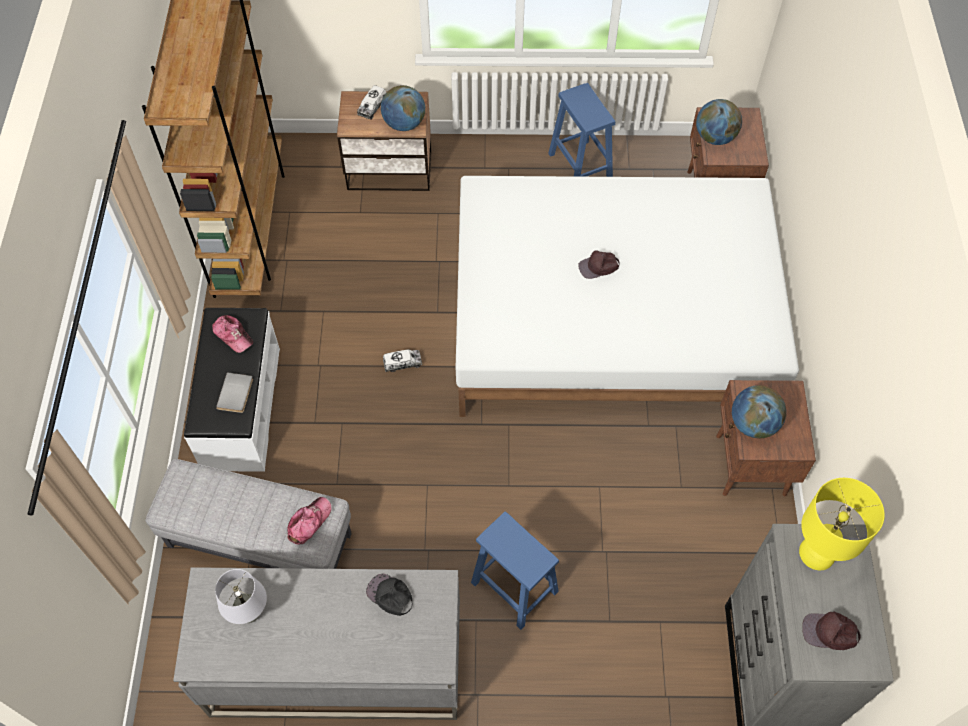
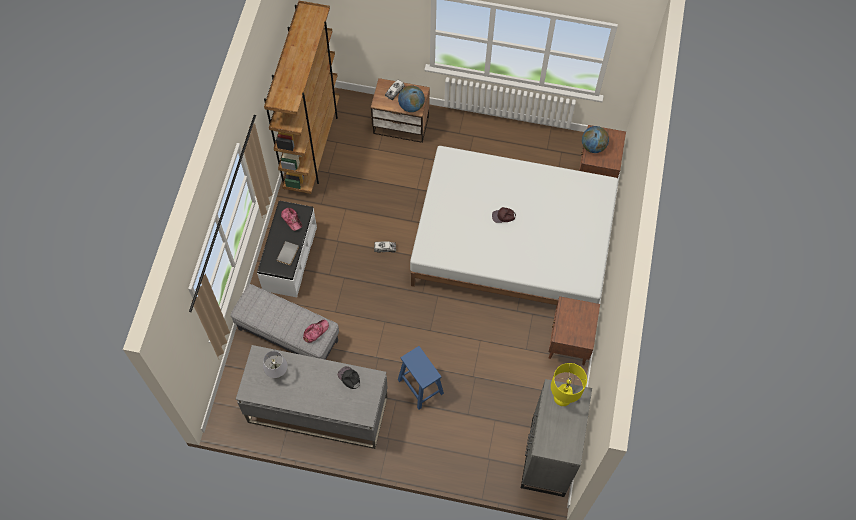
camera: 10 degrees right, 5 degrees up
blue stool [548,83,615,177] -> none
globe [732,385,786,438] -> none
brown cap [802,612,860,650] -> none

